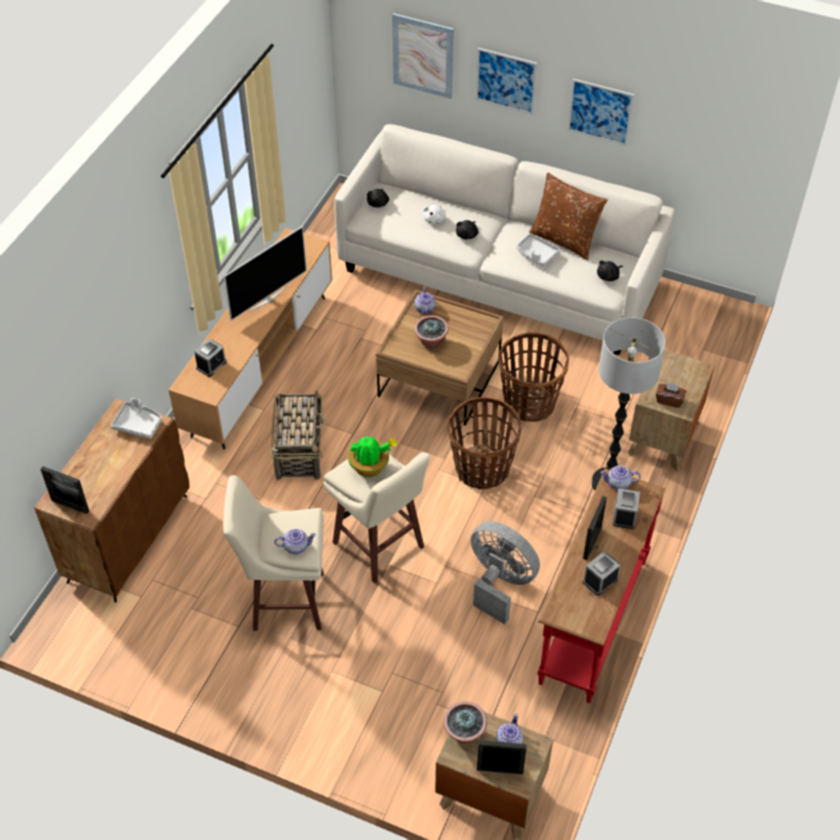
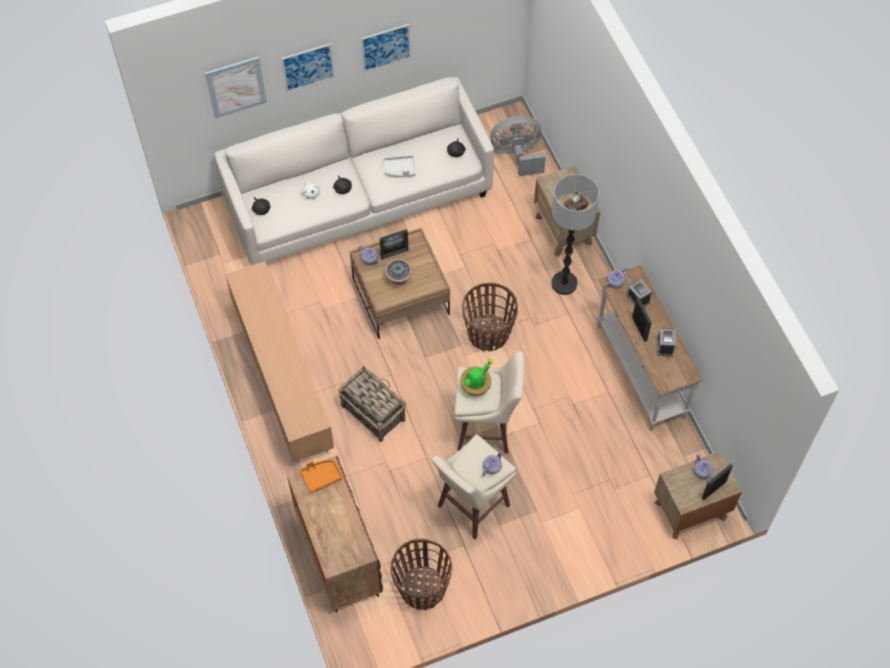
camera: 45 degrees left, 10 degrees up
picture frame [40,466,89,514] -> picture frame moved to [380,229,409,259]
grey tray [111,398,162,439] -> orange tray [300,460,343,493]
alarm clock [194,339,227,377] -> none
television [223,226,307,321] -> none
potted plant [443,701,487,744] -> none
grey fan [471,521,540,624] -> grey fan moved to [490,116,546,176]
basket [499,332,569,422] -> basket moved to [390,539,453,610]
brown pillow [529,173,608,260] -> none
red console table [537,468,666,703] -> white console table [597,265,703,431]

